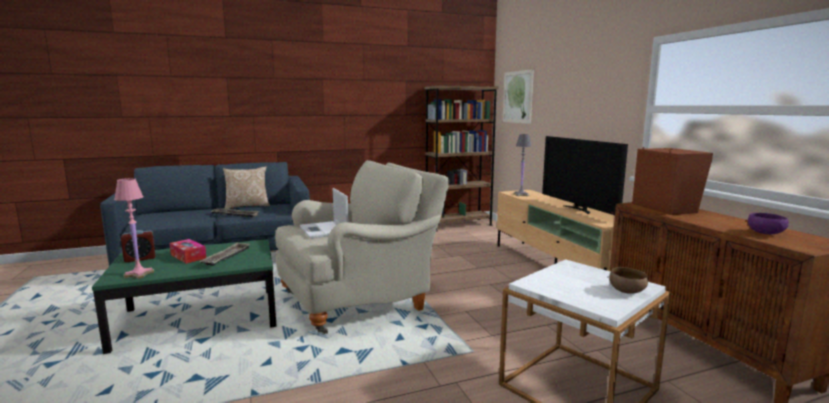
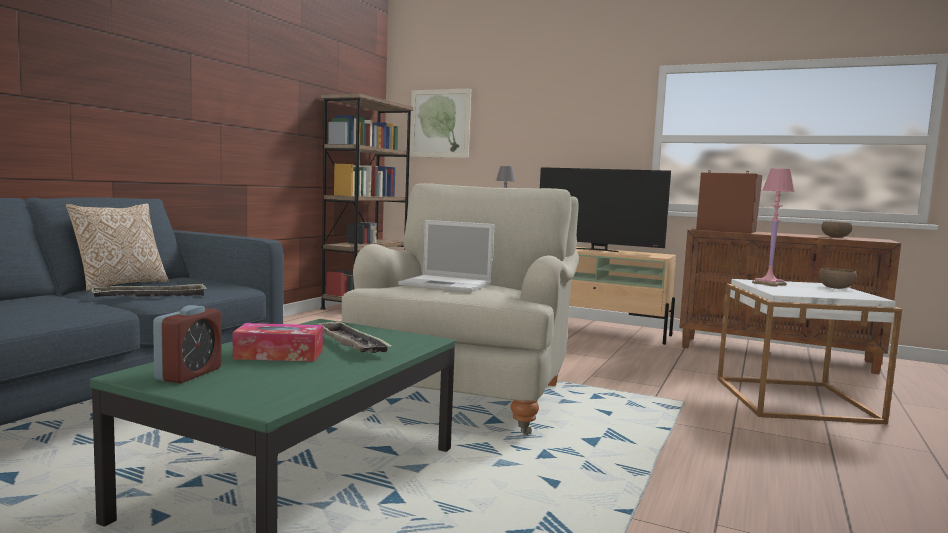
camera: 45 degrees left, 5 degrees down
pink table lamp [114,178,154,279] -> pink table lamp moved to [752,169,795,287]
purple bowl [748,213,789,235] -> brown bowl [822,222,853,238]

